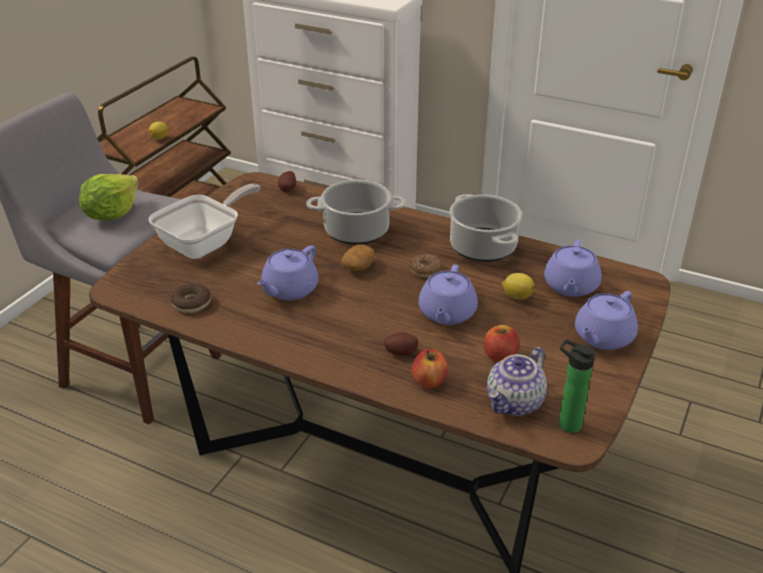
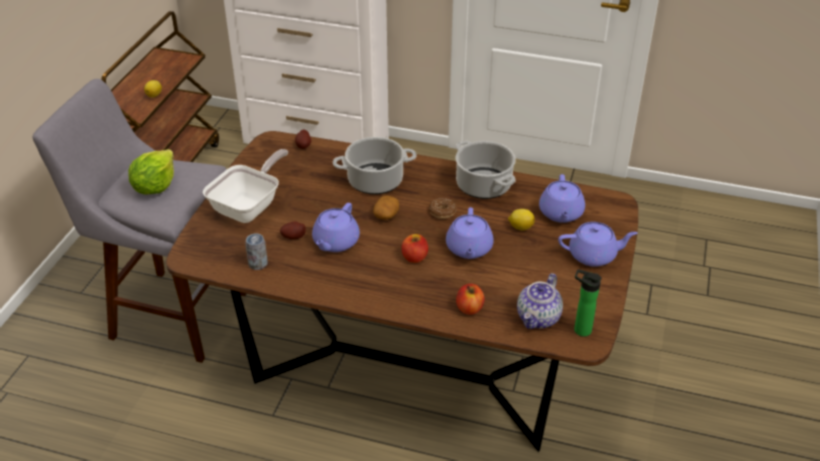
camera: 10 degrees left, 5 degrees up
donut [170,283,211,313] -> can [245,234,268,270]
potato [384,332,418,356] -> potato moved to [280,221,306,239]
apple [484,325,519,362] -> apple moved to [402,234,428,263]
purple teapot [575,291,638,350] -> purple teapot turned 120 degrees counterclockwise [558,222,637,267]

